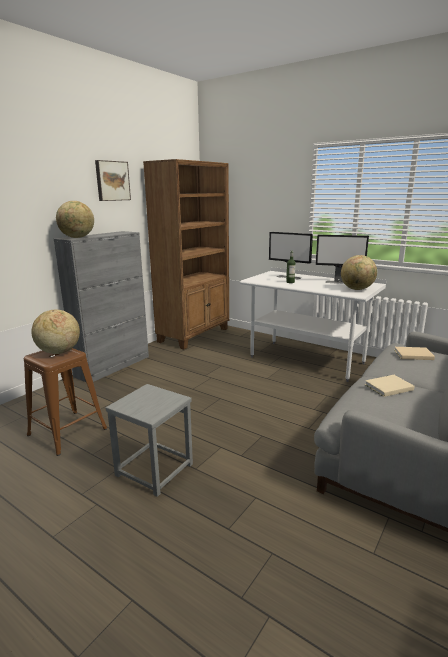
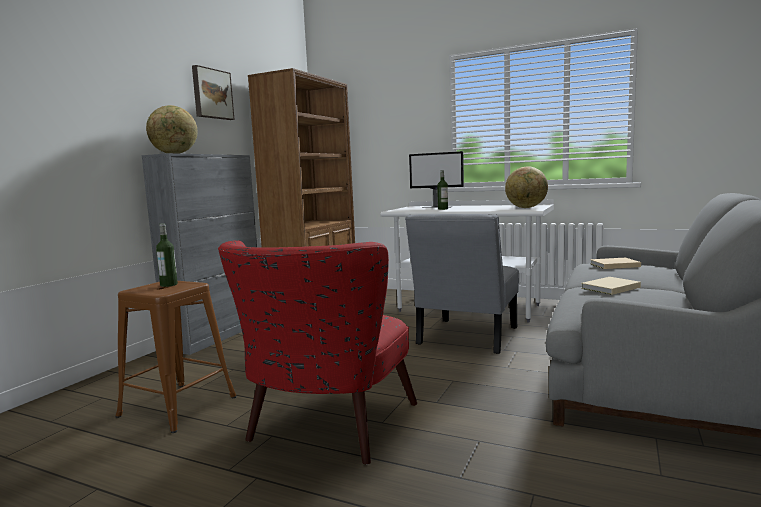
camera: 10 degrees left, 10 degrees down
globe [31,310,80,354] -> bottle [156,223,178,287]
grey stool [106,384,193,497] -> red armchair [218,240,417,465]
monitor [316,235,369,284] -> none
none -> grey chair [405,214,519,354]

